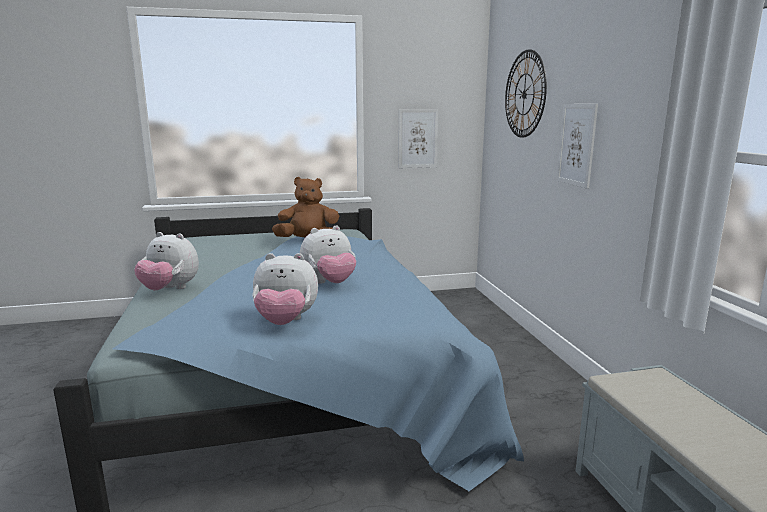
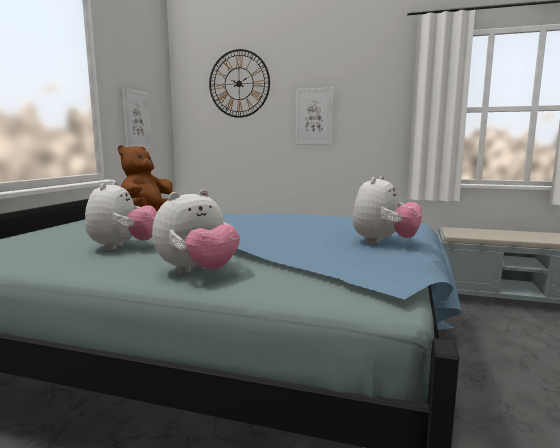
camera: 60 degrees left, 5 degrees down
plush toy [300,225,356,284] -> plush toy moved to [85,181,157,251]

